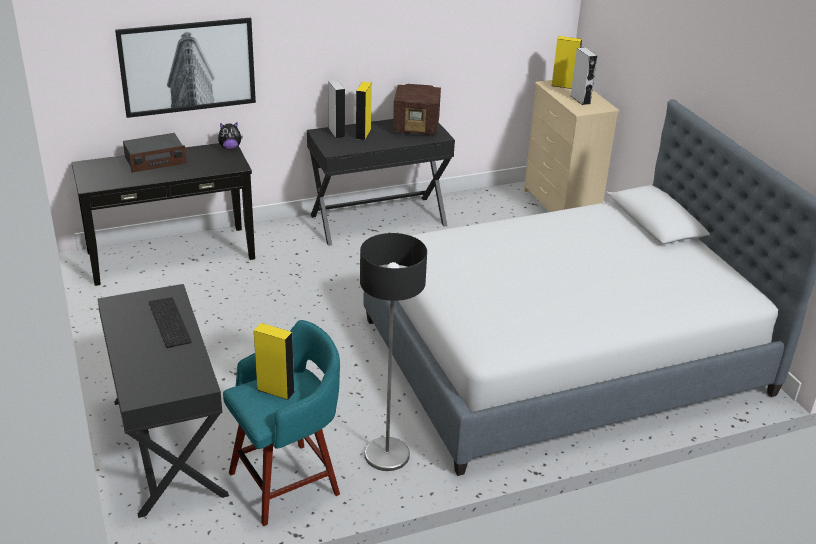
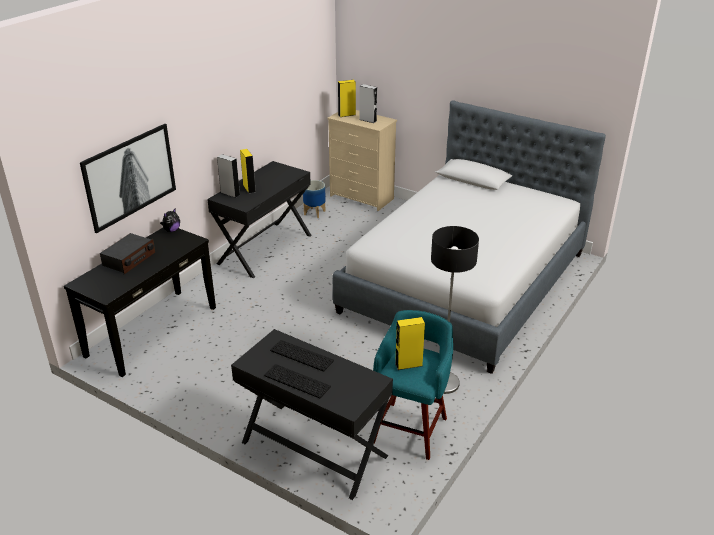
camera: 35 degrees left, 0 degrees up
radio [393,84,441,135] -> none
none -> keyboard [264,364,331,398]
none -> planter [303,180,326,218]

